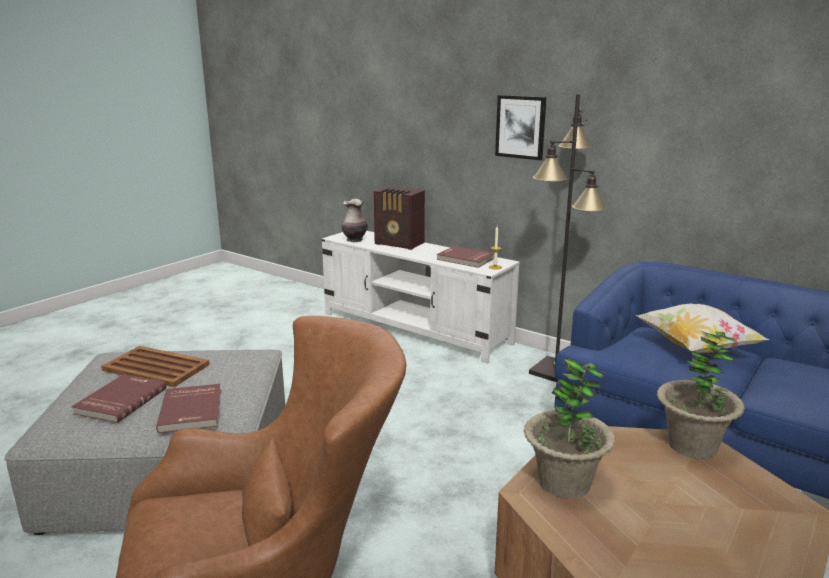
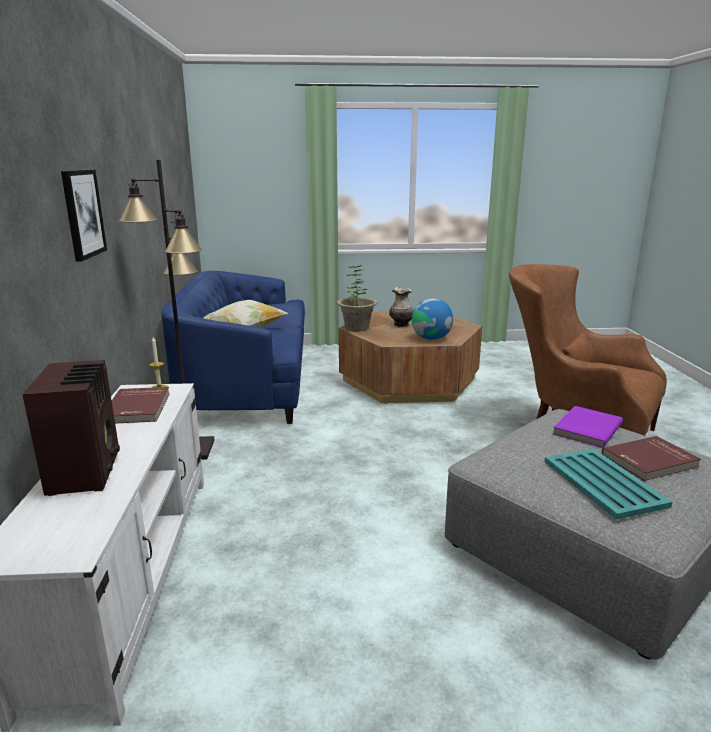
camera: 130 degrees left, 0 degrees up
brown tray [101,346,210,387] -> turquoise tray [544,449,672,520]
red book [156,384,221,433] -> purple book [553,406,623,448]
vase [341,199,368,242] -> vase moved to [389,287,413,327]
potted plant [524,357,615,499] -> globe [412,299,453,340]

